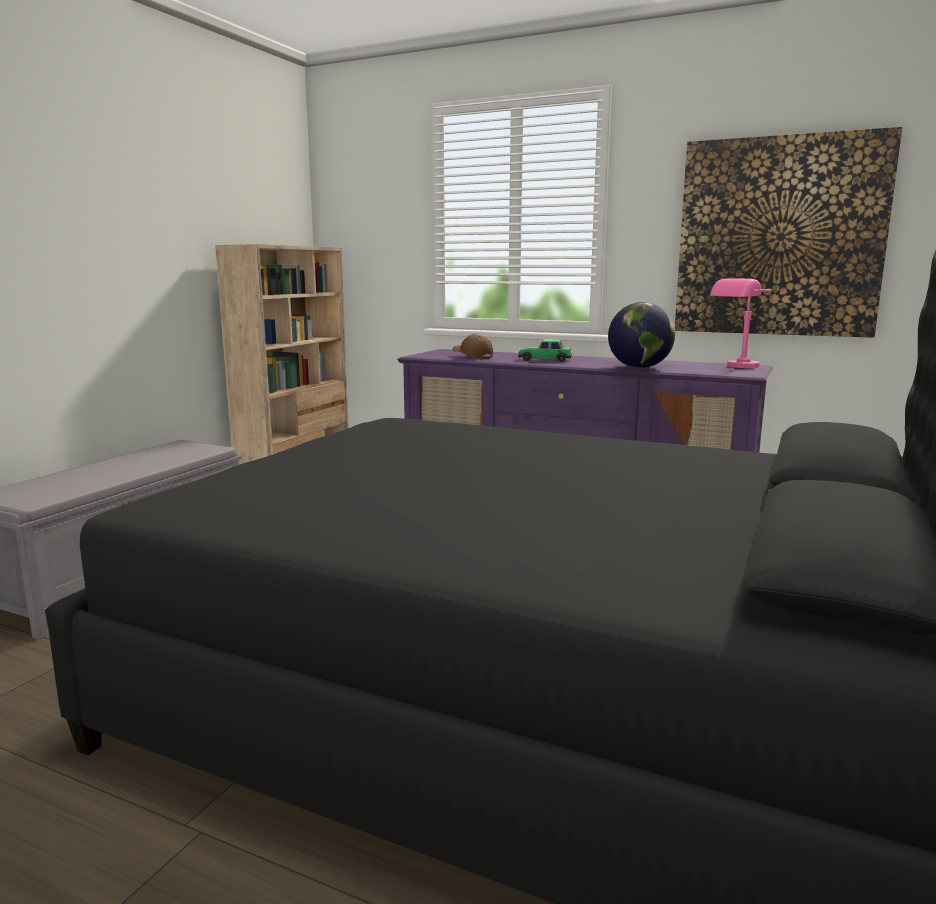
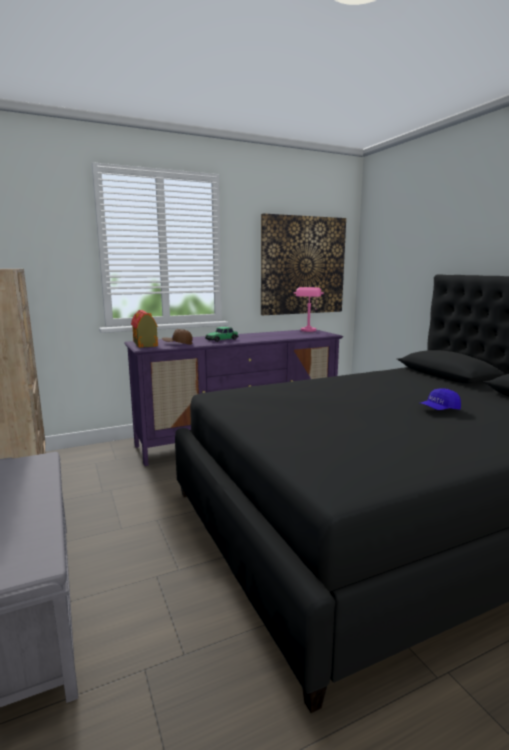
camera: 50 degrees left, 0 degrees up
globe [608,302,675,368] -> none
none -> toy house [131,310,158,348]
none -> blue cap [421,388,461,410]

